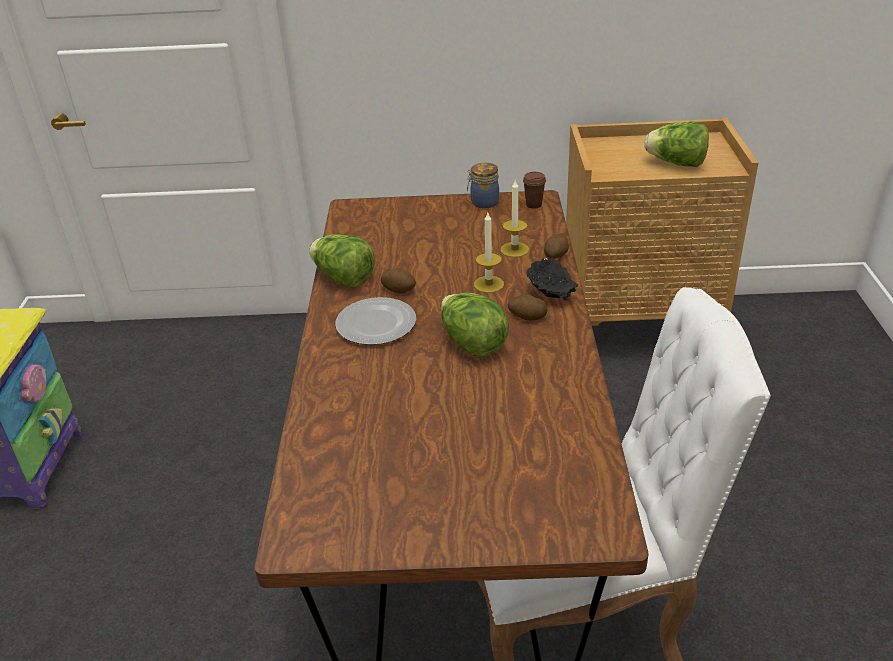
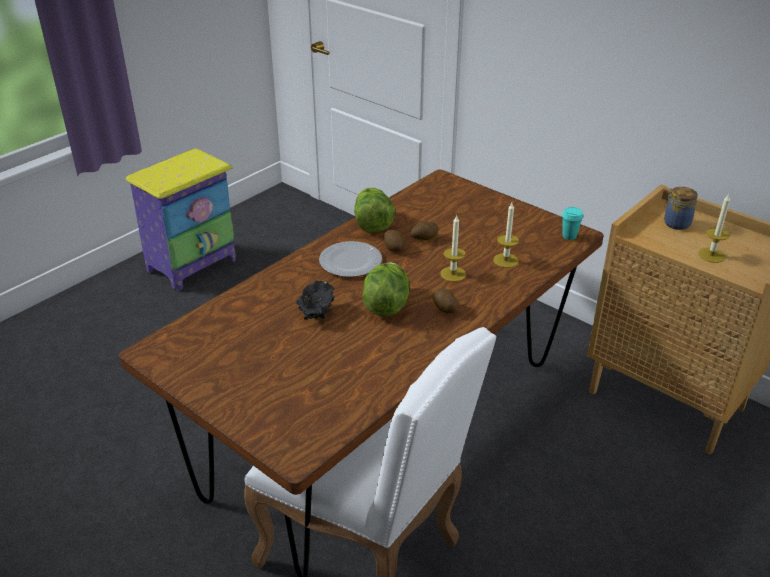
camera: 40 degrees right, 0 degrees up
jar [467,163,499,208] -> jar moved to [664,187,698,230]
brown cup [523,172,546,209] -> turquoise cup [562,207,583,240]
black bowl [526,258,578,300] -> black bowl moved to [295,280,335,320]
potato [544,234,569,259] -> potato moved to [410,221,438,240]
lettuce [644,121,709,167] -> candle [698,194,730,263]

